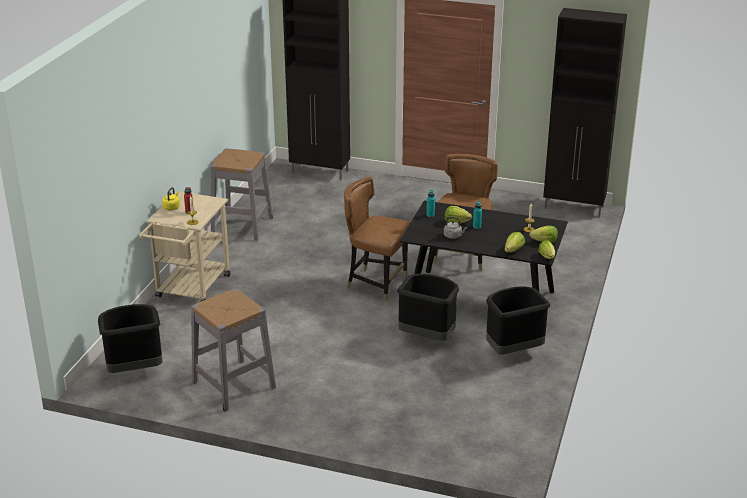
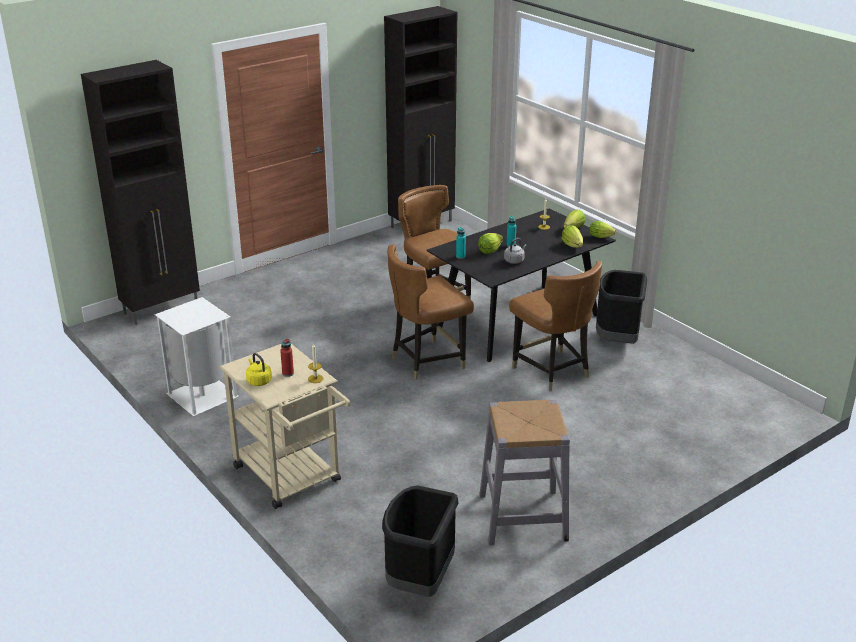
camera: 55 degrees left, 0 degrees up
grey stool [210,148,273,241] -> white trash can [155,297,239,416]
black trash can [397,274,459,341] -> brown chair [509,261,602,391]

